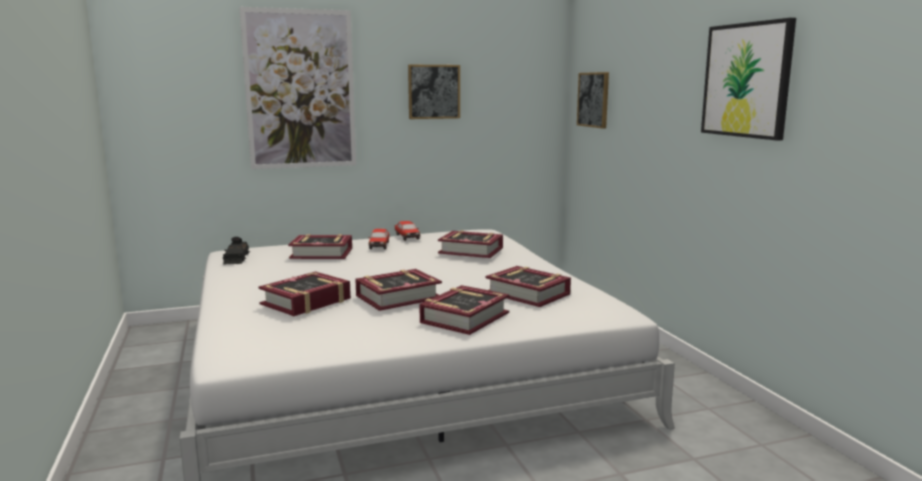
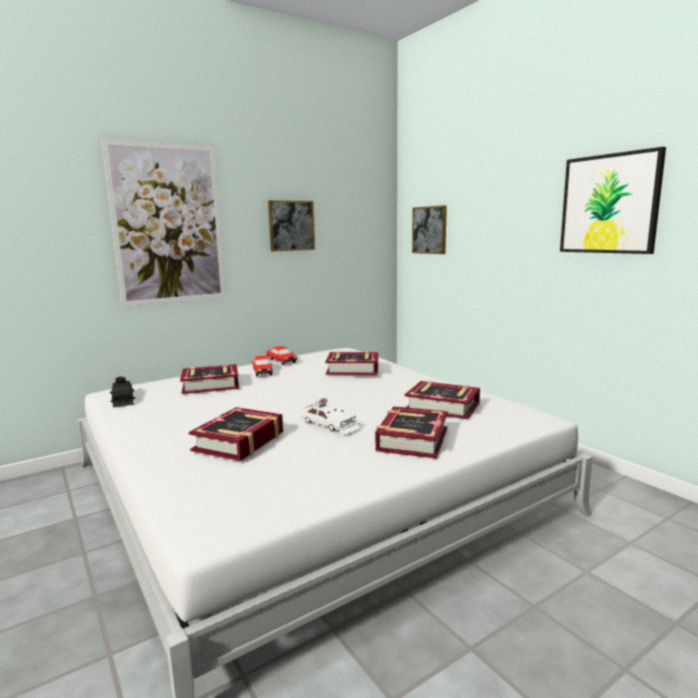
camera: 15 degrees left, 0 degrees up
book [355,269,442,311] -> white toy car [301,398,359,435]

